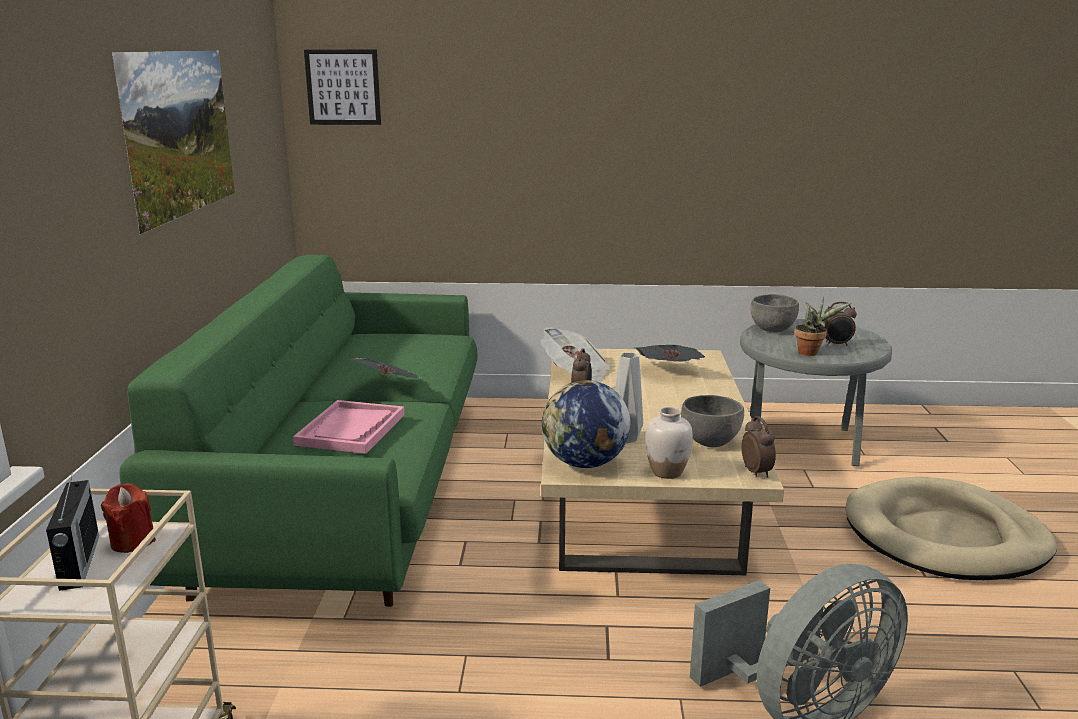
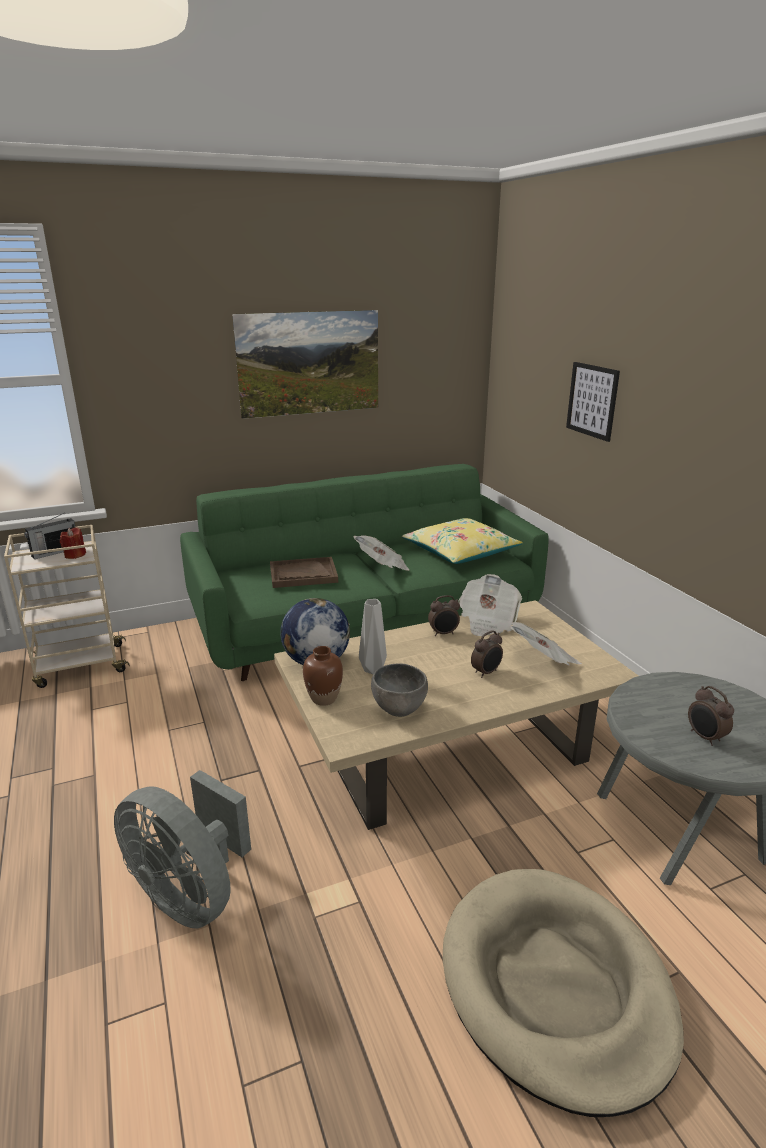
camera: 65 degrees right, 5 degrees up
pink tray [293,400,404,454] -> brown tray [270,557,338,588]
picture [304,49,381,125] -> picture moved to [566,362,620,442]
white vase [645,407,693,479] -> brown vase [303,646,343,706]
alarm clock [742,416,776,478] -> alarm clock moved to [471,630,503,678]
grey bowl [751,294,799,332] -> none
potted plant [794,297,851,356] -> none
none -> yellow pillow [402,518,523,564]

